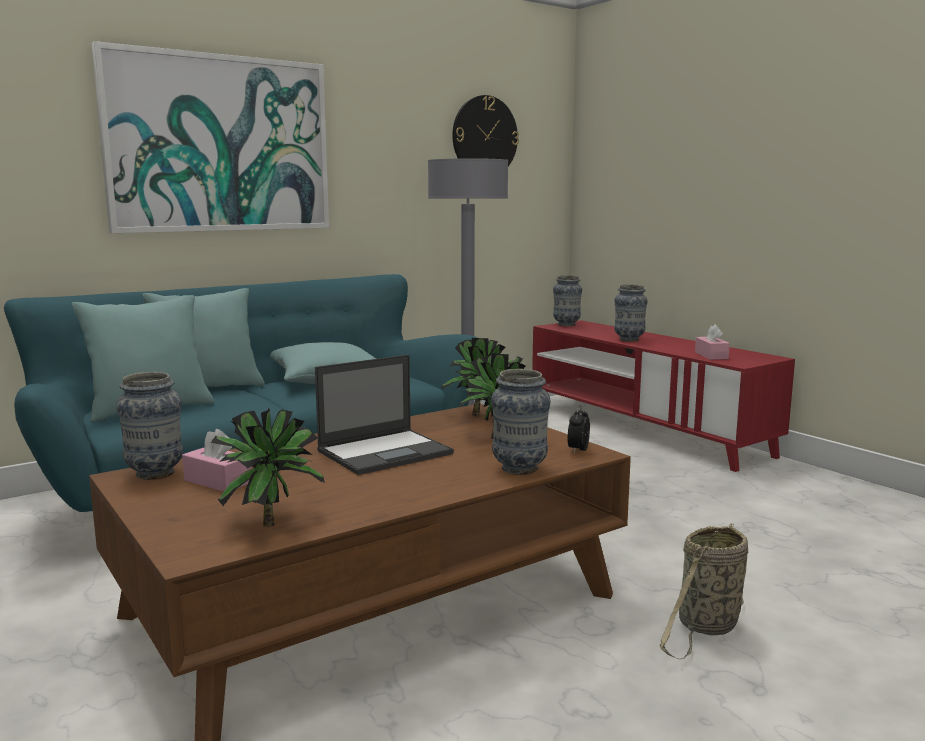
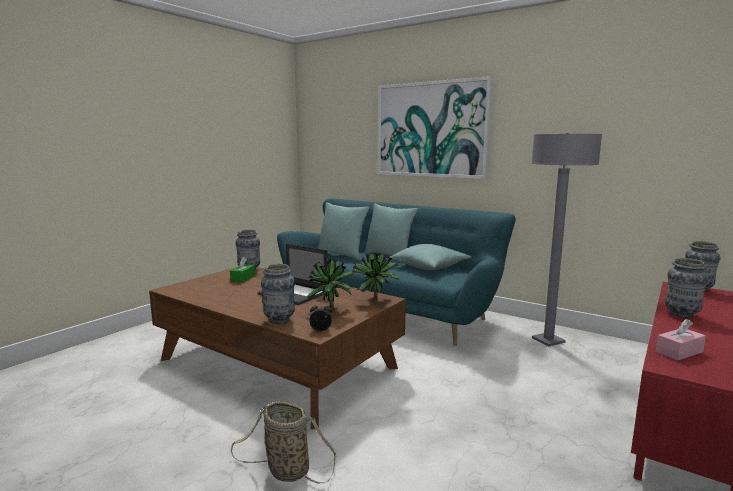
camera: 70 degrees right, 0 degrees up
pink tissue box [182,429,252,492] -> green tissue box [230,257,255,283]
potted plant [211,407,325,527] -> none
wall clock [452,95,519,166] -> none

